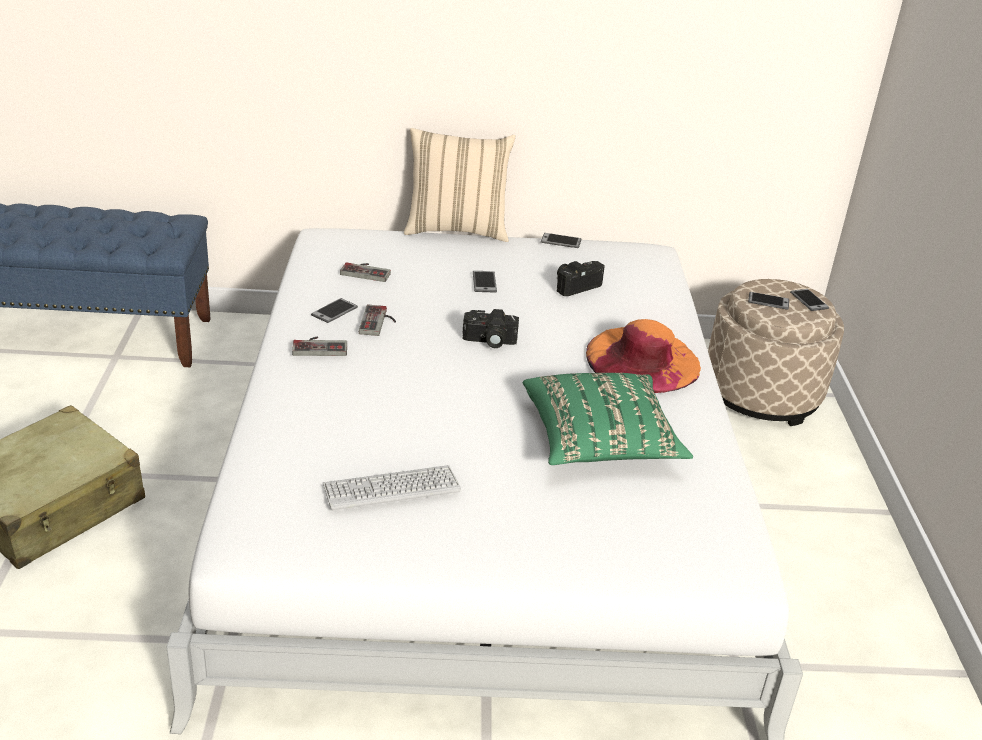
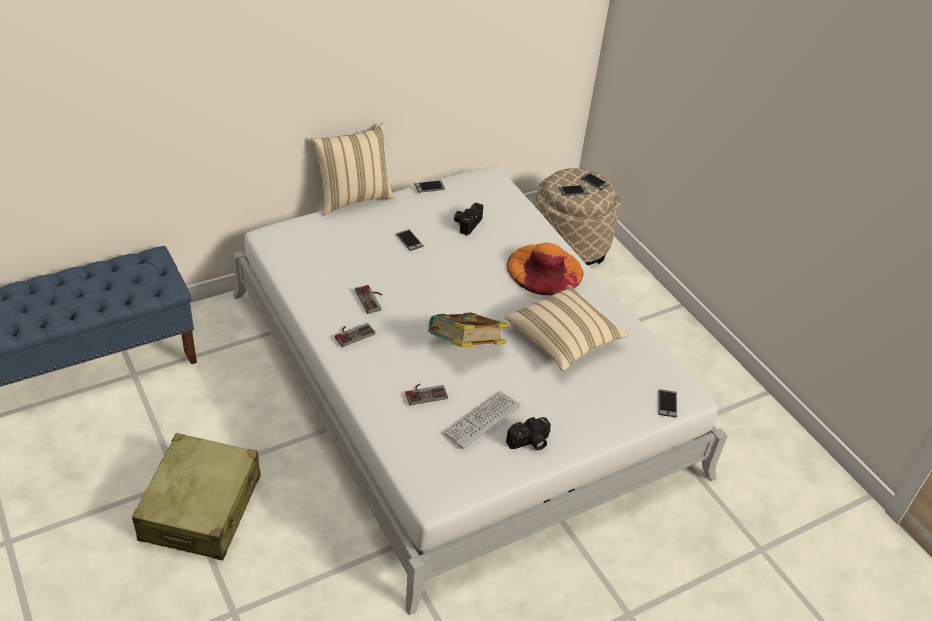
camera: 30 degrees left, 10 degrees up
phone [311,298,358,323] -> phone moved to [659,389,677,418]
game controller [340,263,391,282] -> game controller moved to [405,383,448,406]
camera [462,309,519,348] -> camera moved to [506,417,551,450]
green pillow [523,373,693,465] -> beige pillow [505,285,629,371]
none -> book [428,312,509,347]

